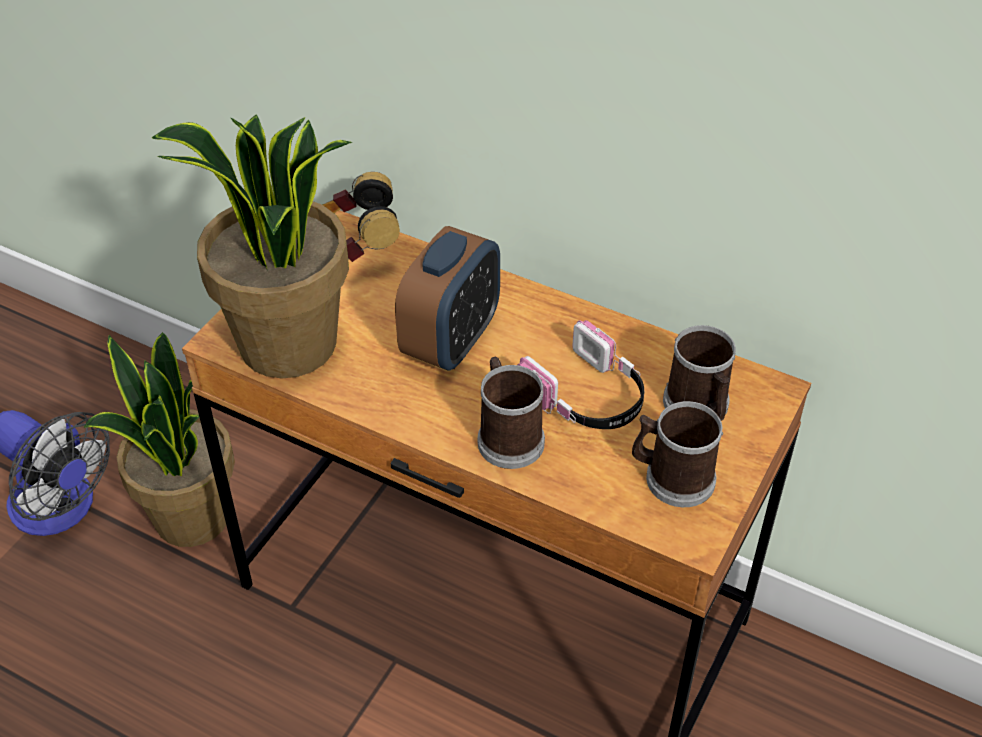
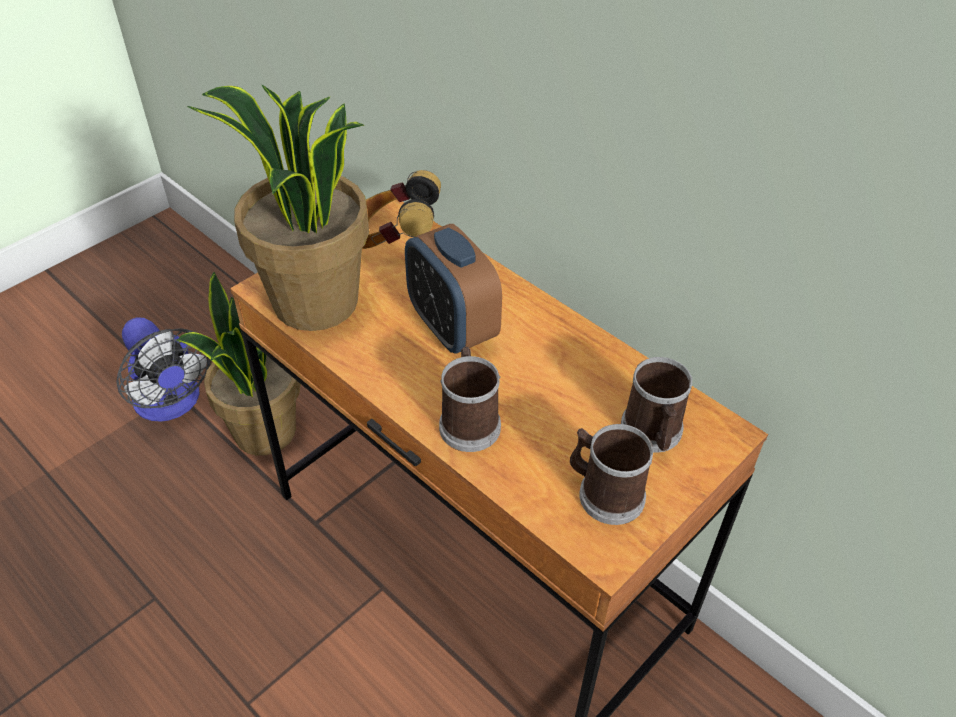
camera: 15 degrees right, 0 degrees up
alarm clock [395,226,500,371] -> alarm clock turned 105 degrees clockwise [405,224,502,354]
headphones [518,320,644,429] -> none

